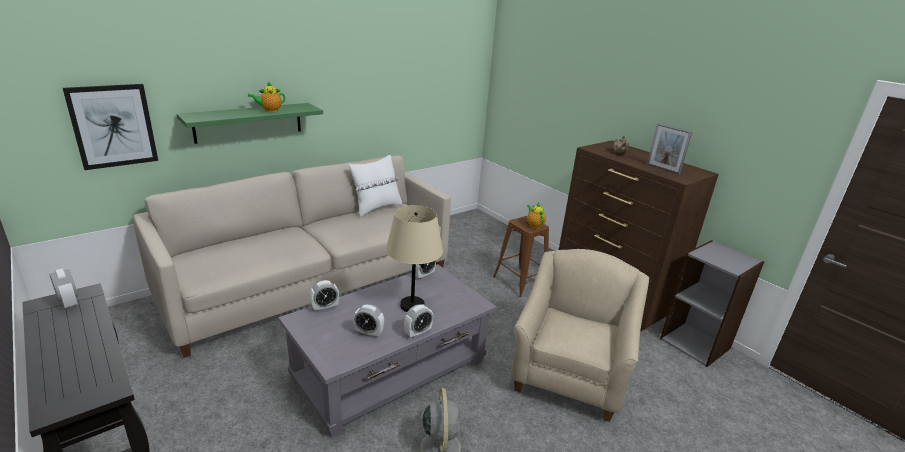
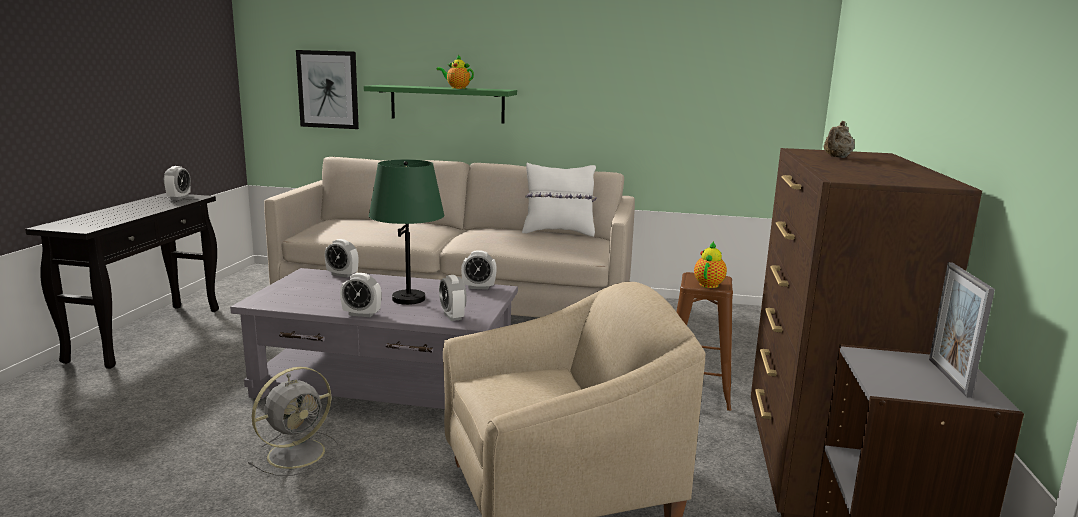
camera: 50 degrees right, 10 degrees down
alarm clock [353,304,384,338] -> alarm clock moved to [439,275,467,321]
beige table lamp [386,205,443,312] -> green table lamp [369,160,444,305]
picture frame [647,123,692,175] -> picture frame moved to [929,262,995,398]

